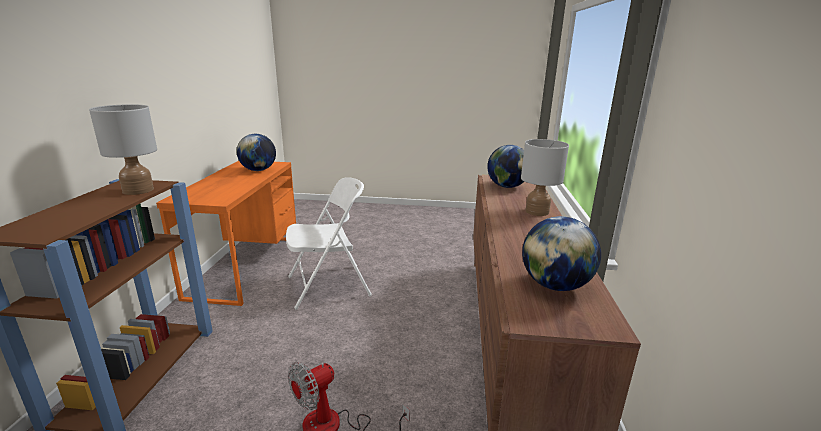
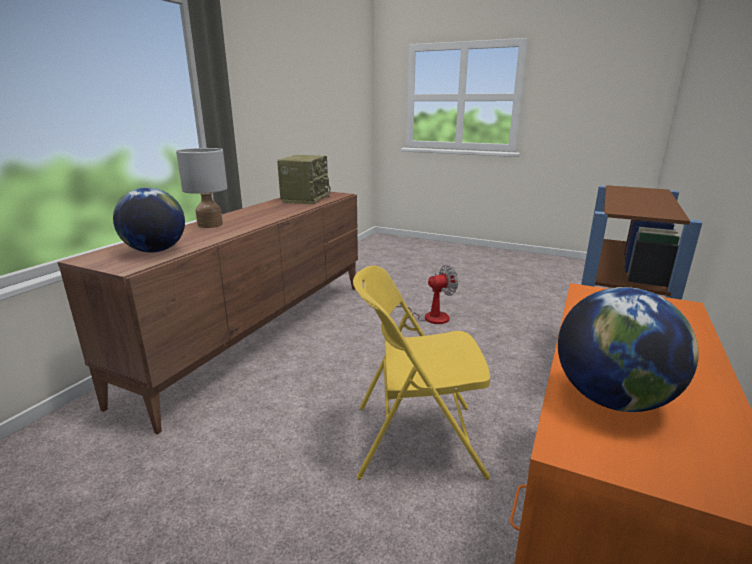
camera: 160 degrees left, 0 degrees up
grey table lamp [89,104,157,195] -> none
white chair [286,177,372,310] -> yellow chair [353,266,490,480]
globe [522,216,601,291] -> radio [277,155,331,204]

